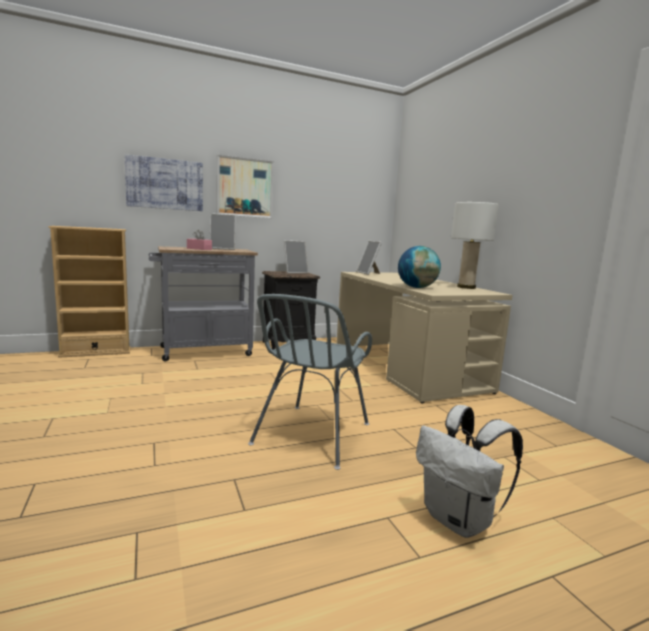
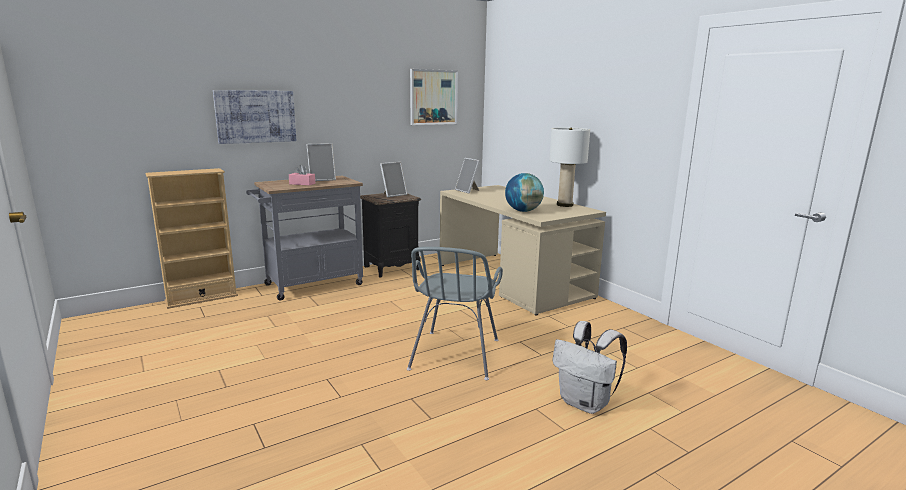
camera: 10 degrees left, 5 degrees up
picture [216,155,274,218] -> picture moved to [410,69,458,125]

